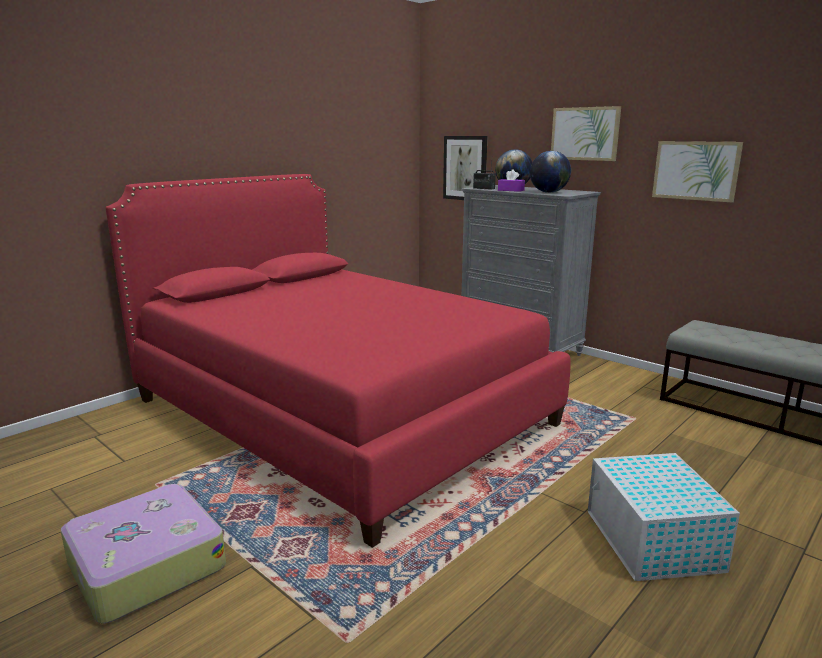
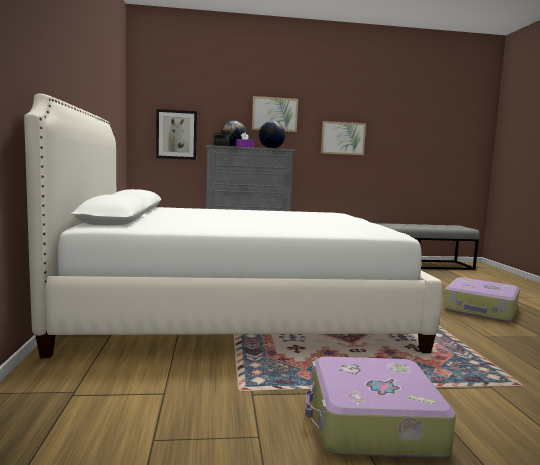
camera: 50 degrees left, 10 degrees down
red bed [106,174,571,548] -> white bed [24,93,442,358]
white storage box [588,453,740,581] -> suitcase [443,277,520,322]

